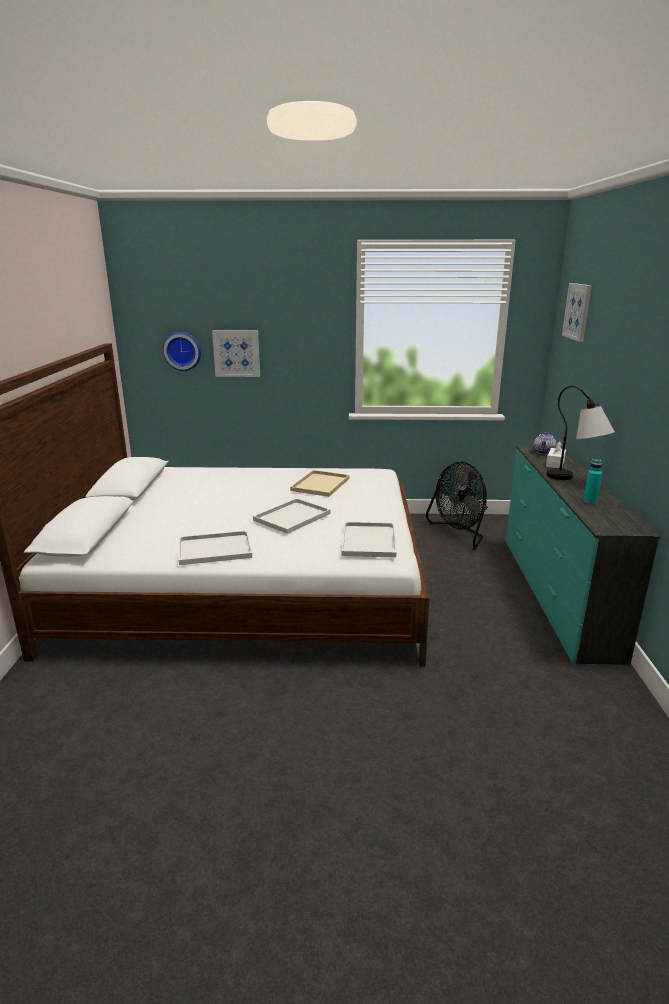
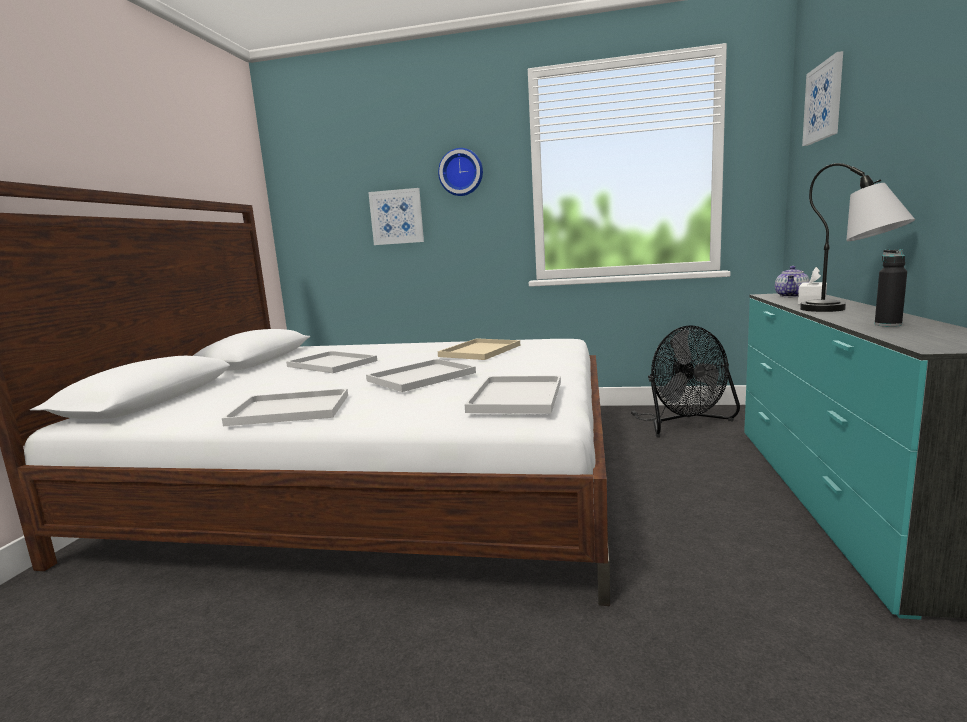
camera: 10 degrees right, 10 degrees down
wall clock [163,332,201,371] -> wall clock moved to [438,148,483,196]
black fan [426,462,488,550] -> black fan turned 90 degrees counterclockwise [631,326,740,437]
turquoise bottle [583,459,602,504] -> black bottle [874,249,907,327]
none -> white tray [286,351,377,373]

